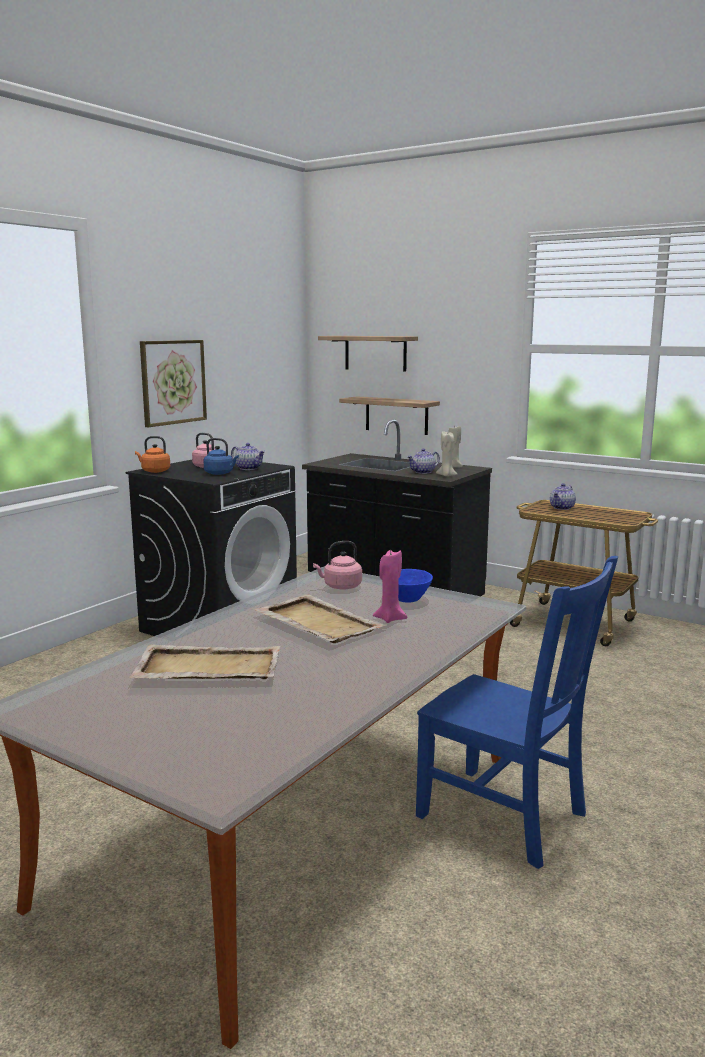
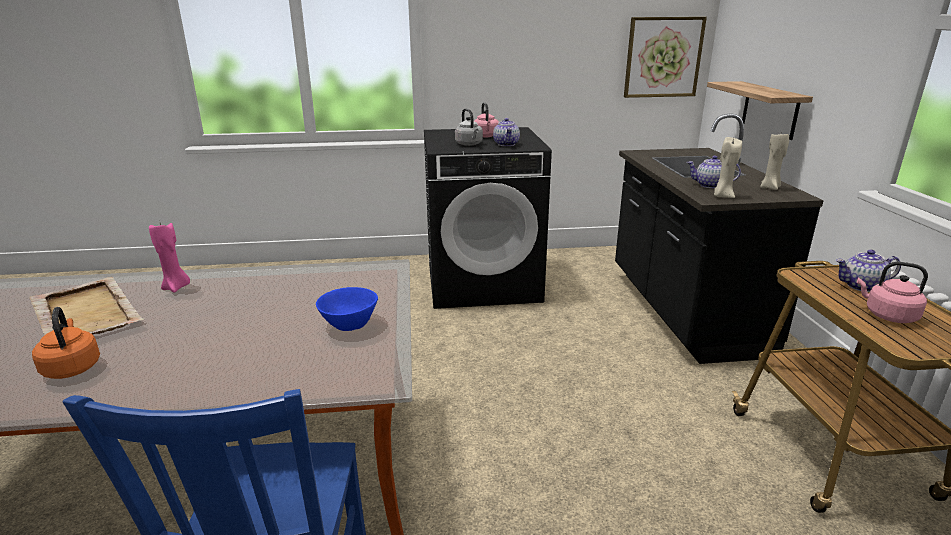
camera: 50 degrees right, 10 degrees up
orange kettle [135,436,170,473] -> orange kettle moved to [32,307,100,379]
picture [140,340,207,427] -> picture moved to [624,17,707,98]
blue kettle [204,438,239,475] -> grey kettle [455,108,483,146]
beige tray [254,594,387,643] -> none
pink kettle [313,541,362,590] -> pink kettle moved to [857,262,928,323]
shelf [318,336,418,372] -> none
pink candle [373,550,408,623] -> pink candle moved to [149,220,190,292]

